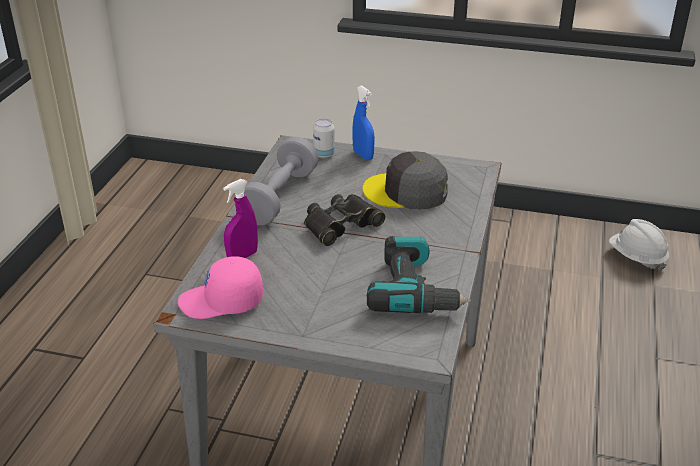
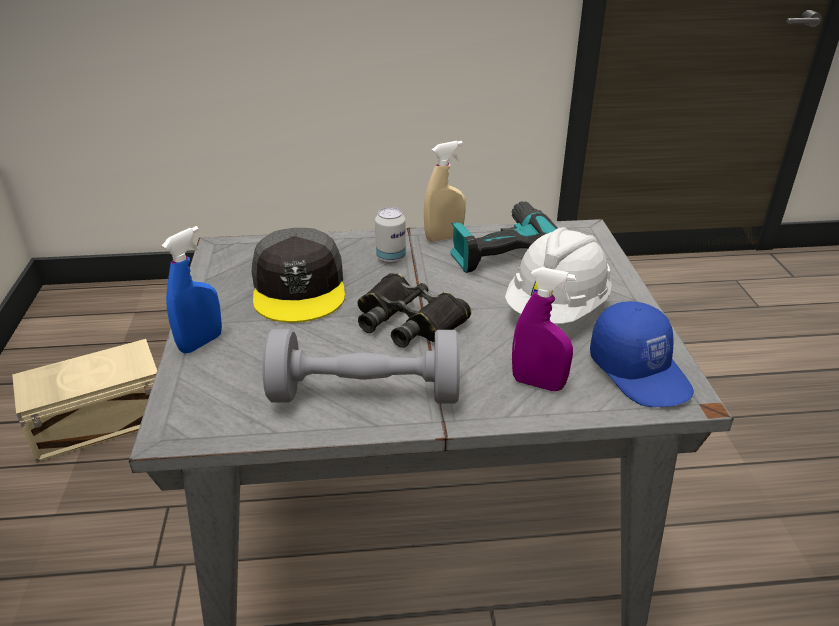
camera: 110 degrees left, 0 degrees up
pink cap [178,256,263,319] -> blue cap [590,301,694,407]
can [313,119,335,159] -> can moved to [375,207,406,264]
white hard hat [609,219,669,271] -> white hard hat moved to [505,227,612,324]
none -> beige storage box [12,339,157,463]
none -> beige spray bottle [424,141,466,242]

